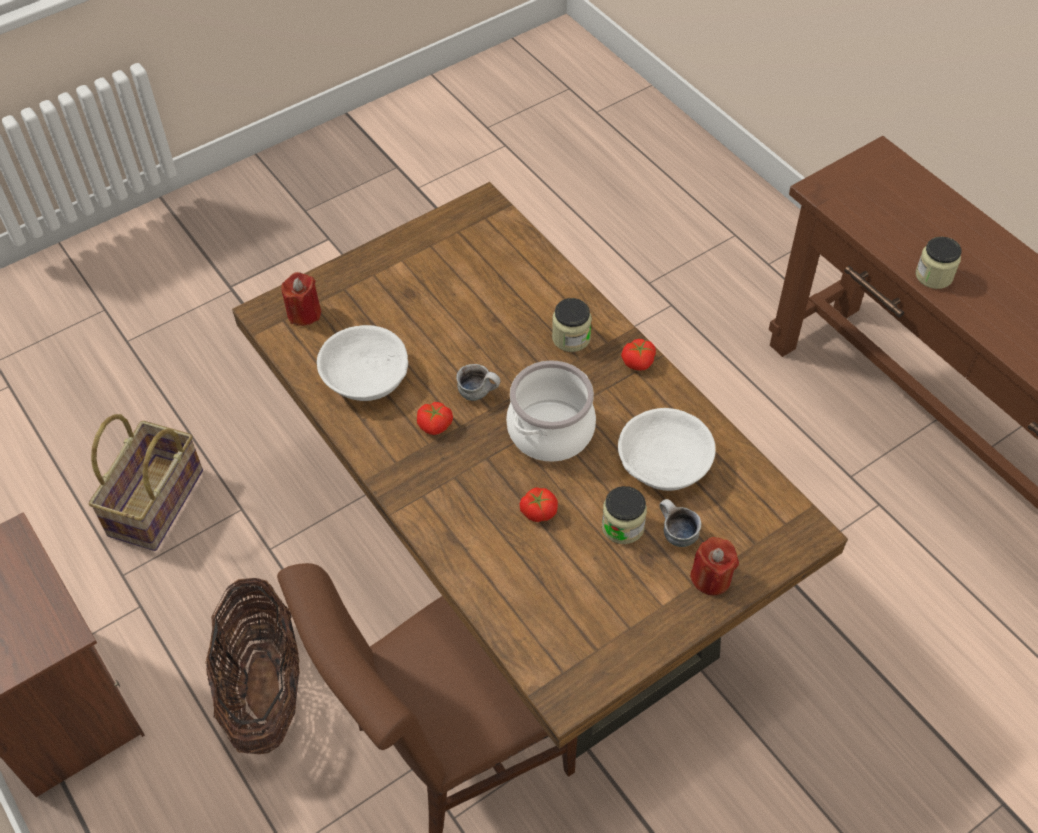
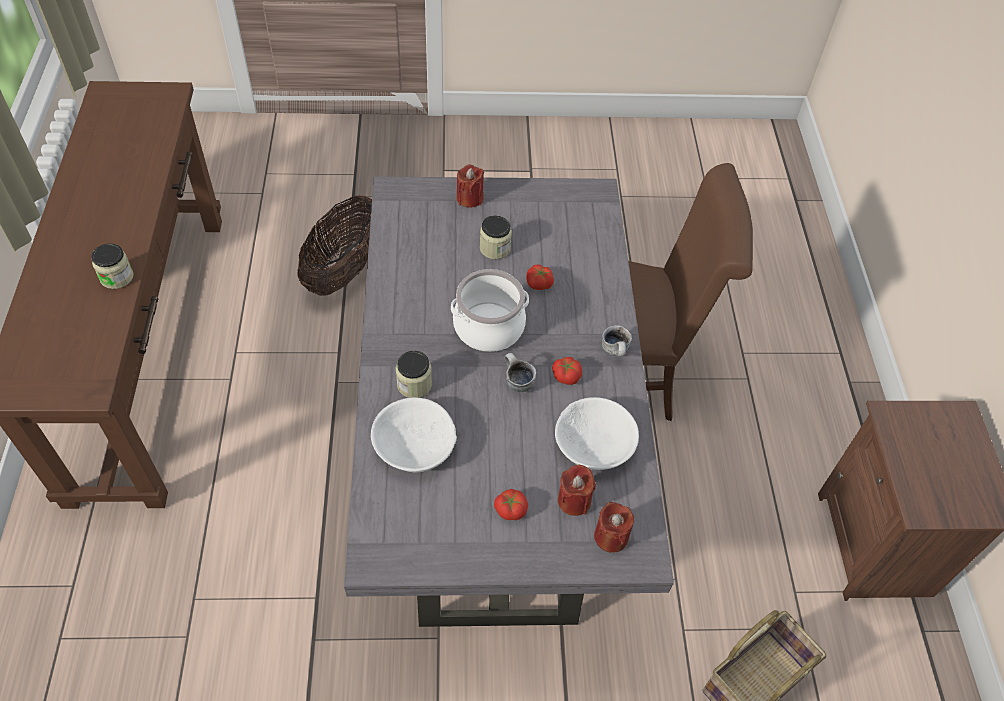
camera: 150 degrees left, 0 degrees up
basket [205,578,300,754] -> basket moved to [297,195,372,296]
brown dining table [232,182,848,758] -> grey dining table [344,176,674,627]
white bowl [618,408,716,491] -> white bowl moved to [371,398,457,472]
tomato [621,339,656,371] -> tomato moved to [494,489,528,520]
mug [660,499,701,547] -> mug moved to [602,325,632,357]
none -> red candle [558,465,596,516]

